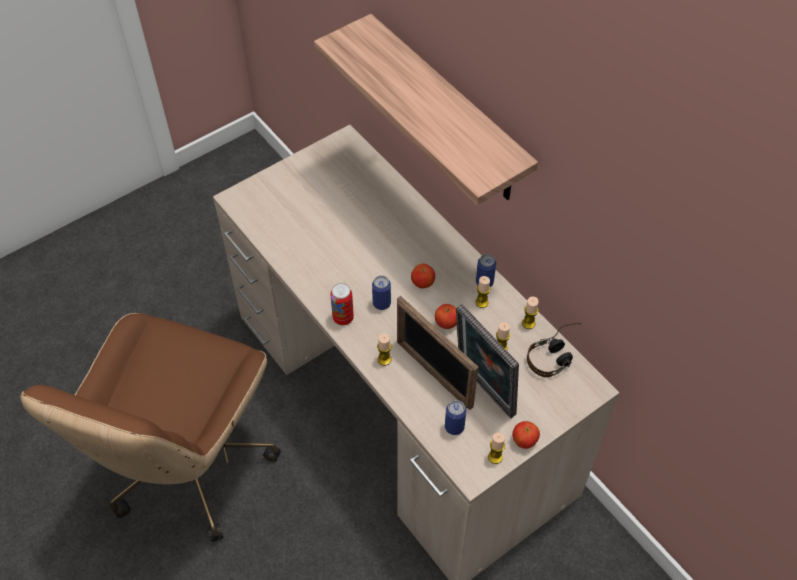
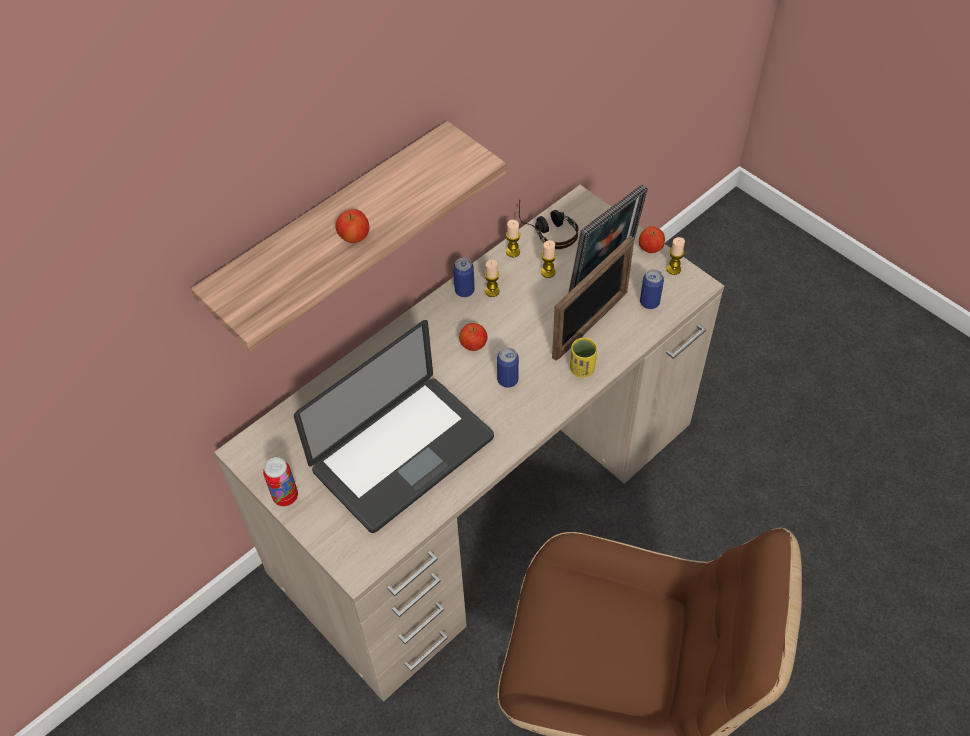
camera: 95 degrees left, 0 degrees up
can [330,283,354,325] -> can moved to [263,457,298,507]
candle [377,333,391,366] -> yellow cup [570,338,597,378]
apple [435,304,457,329] -> apple moved to [335,209,369,243]
none -> laptop [294,320,494,533]

